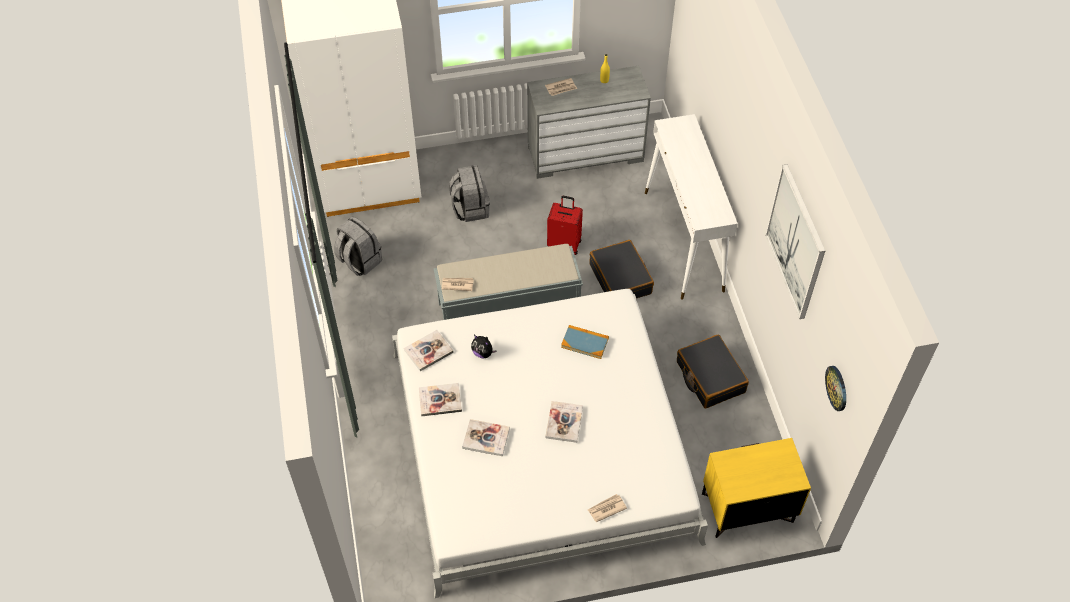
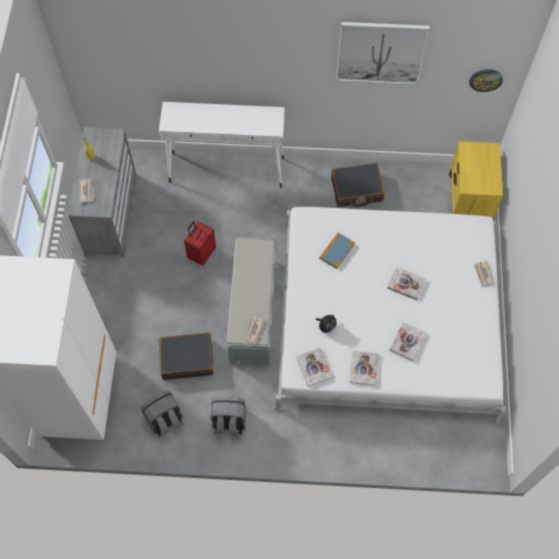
camera: 75 degrees left, 10 degrees up
grey backpack [449,165,490,222] -> grey backpack moved to [211,397,247,436]
black suitcase [589,240,654,299] -> black suitcase moved to [159,332,213,380]

